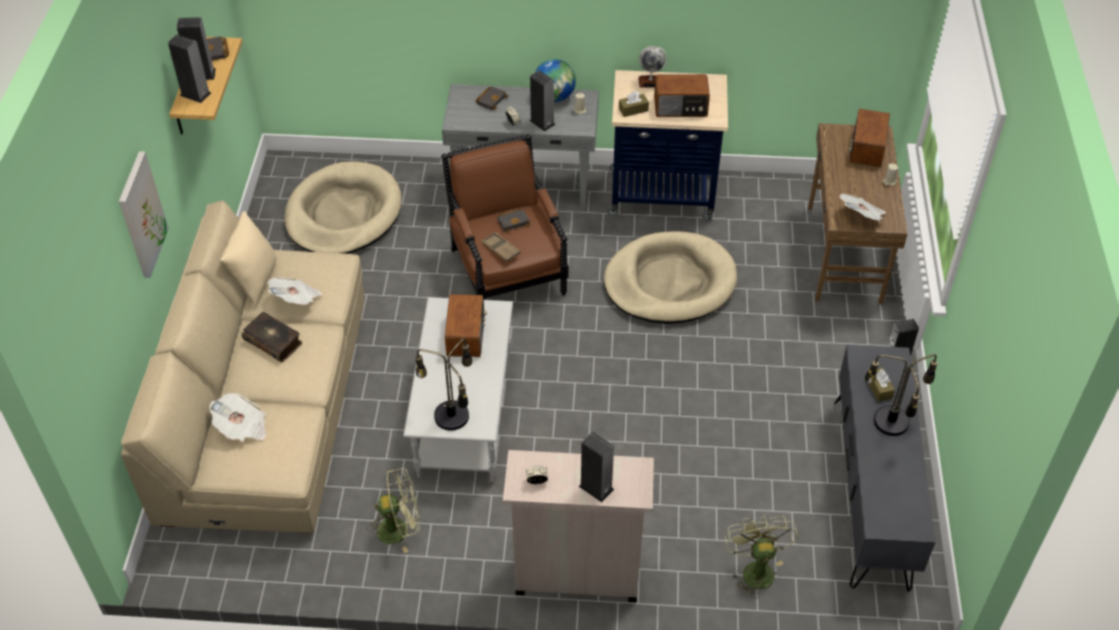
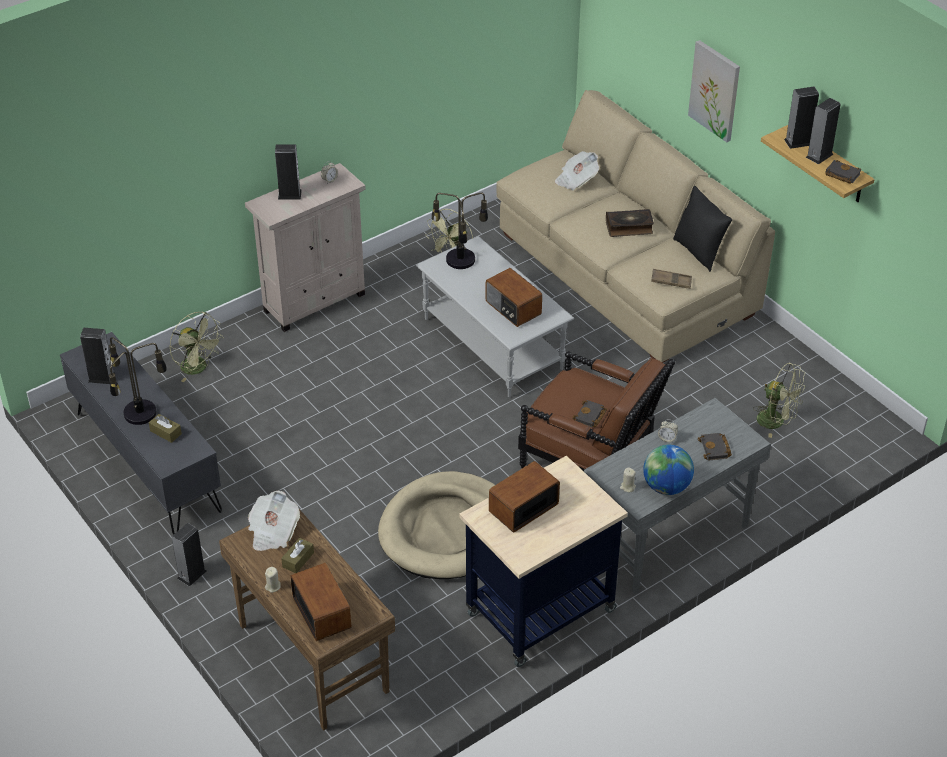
camera: 140 degrees right, 5 degrees down
beige pillow [220,211,277,307] -> black pillow [673,186,732,272]
newspaper [267,277,322,305] -> none
beige dog bed [285,161,402,254] -> green fan [753,363,806,438]
brown tray [481,232,521,262] -> brown tray moved to [651,269,692,289]
speaker [530,70,556,132] -> speaker moved to [80,328,116,384]
brown tissue box [619,91,649,117] -> brown tissue box moved to [281,538,314,573]
globe [638,46,668,88] -> none

